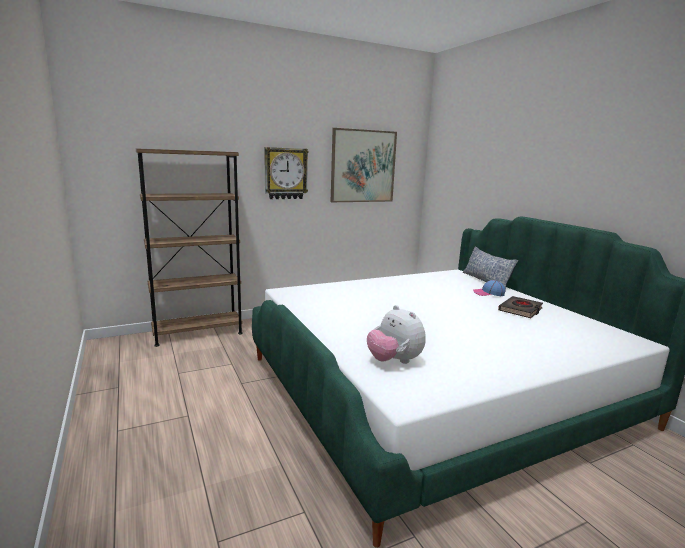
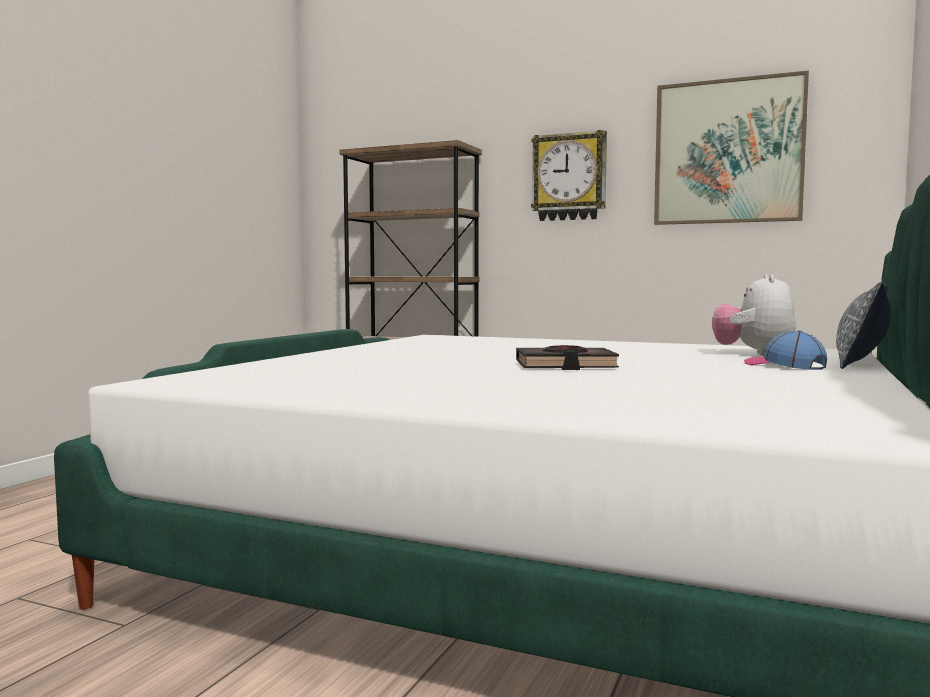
camera: 50 degrees right, 10 degrees down
plush toy [367,305,426,364] -> plush toy moved to [712,274,796,356]
black book [498,296,543,318] -> black book moved to [516,345,619,370]

